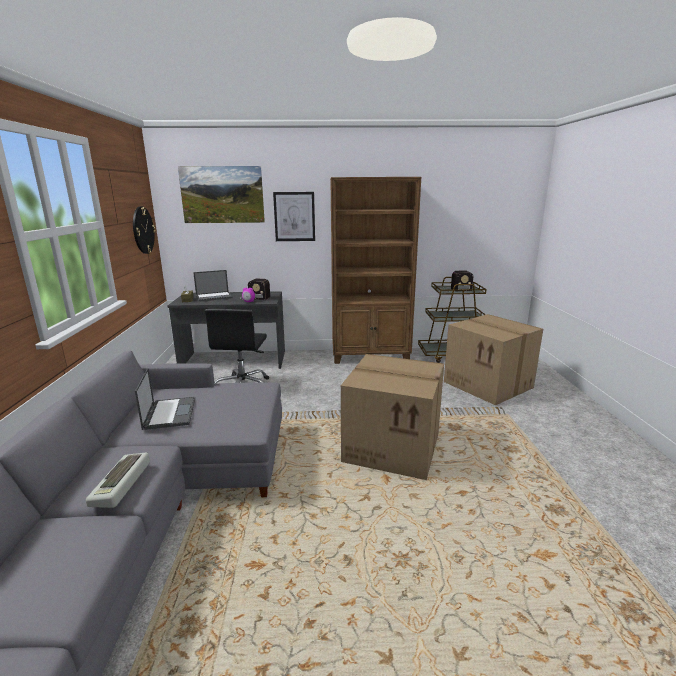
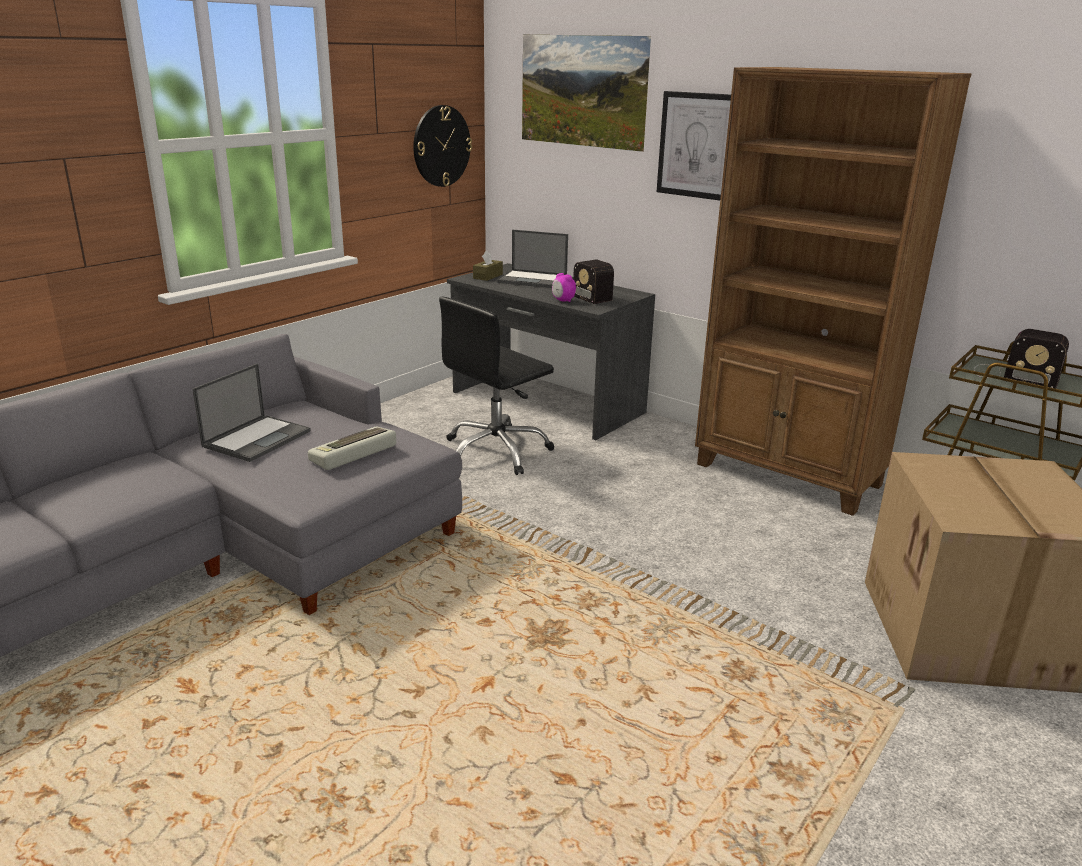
camera: 40 degrees right, 5 degrees up
keyboard [86,452,150,508] -> keyboard moved to [308,426,396,470]
cardboard box [341,354,444,480] -> none

